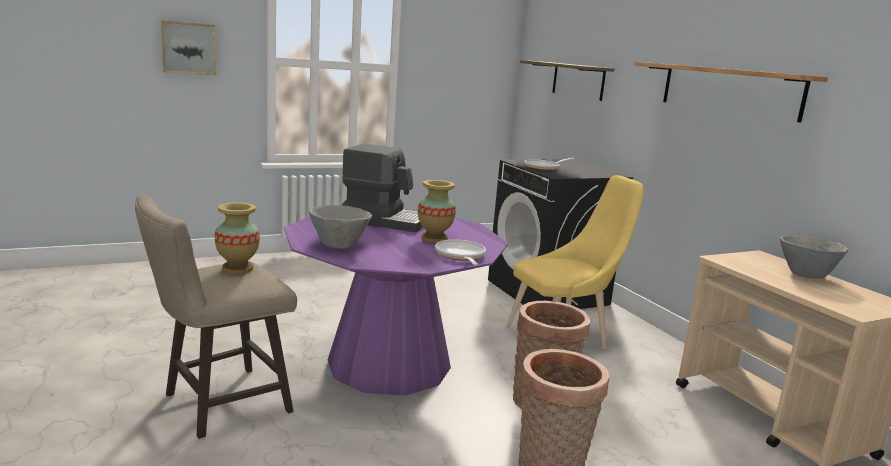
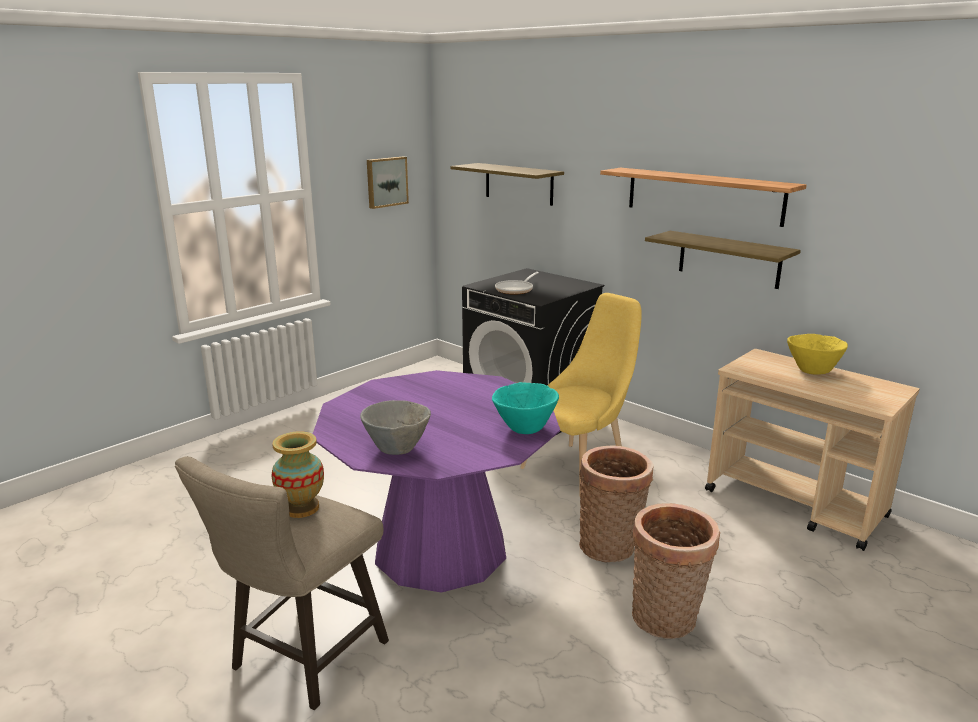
camera: 20 degrees left, 5 degrees up
picture [161,20,216,75] -> picture moved to [367,157,409,209]
coffee machine [342,144,423,233] -> none
vase [418,180,456,243] -> none
frying pan [435,239,486,265] -> turquoise bowl [492,382,559,434]
grey bowl [780,236,849,279] -> yellow bowl [787,334,848,375]
none -> shelf [645,231,801,289]

